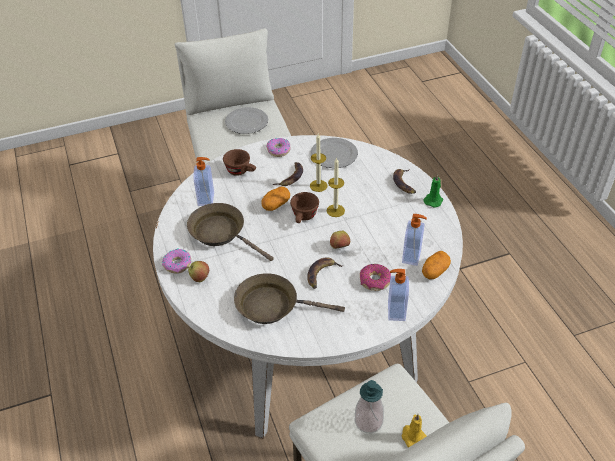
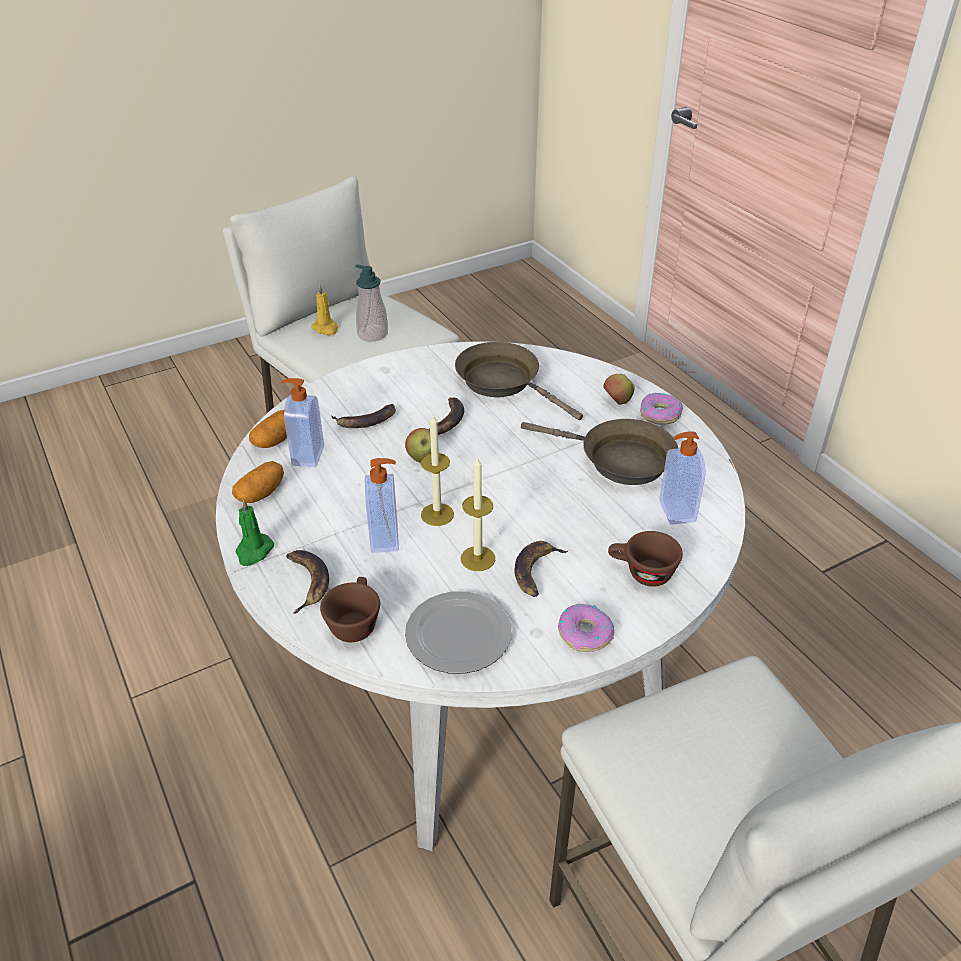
camera: 170 degrees right, 5 degrees down
plate [225,107,268,134] -> none
brown frying pan [234,273,345,324] -> brown frying pan turned 135 degrees counterclockwise [455,342,583,420]
potato [261,186,290,211] -> potato moved to [232,461,284,503]
brown cup [290,192,319,223] -> brown cup moved to [320,577,380,642]
donut [360,264,391,291] -> banana [332,404,396,428]
soap dispenser [388,269,409,321] -> soap dispenser moved to [365,458,399,553]

